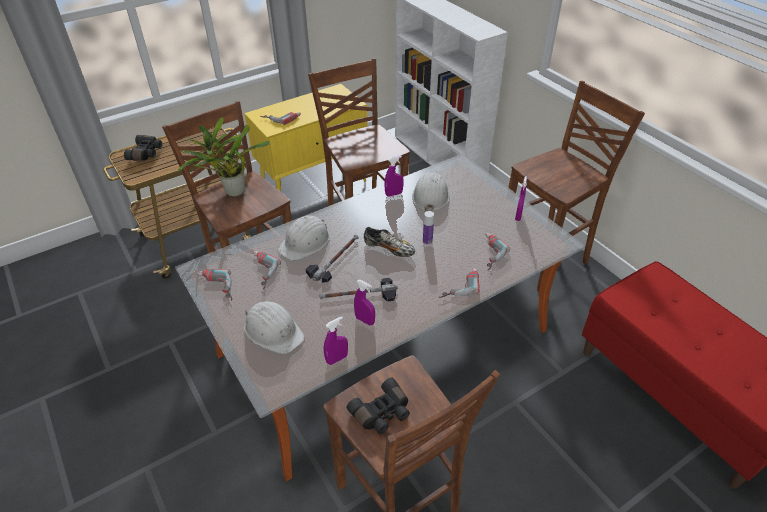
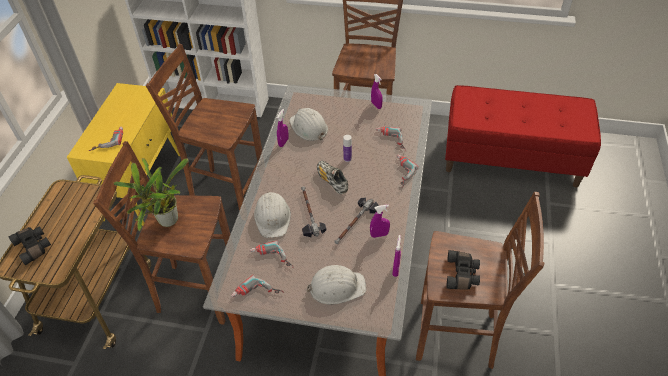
camera: 45 degrees left, 5 degrees up
shoe [364,227,415,257] -> shoe turned 105 degrees counterclockwise [317,161,348,194]

